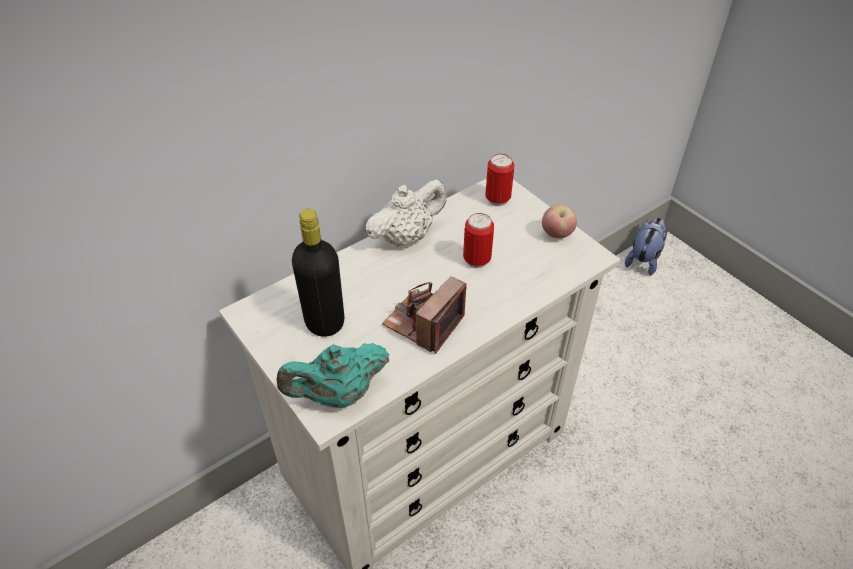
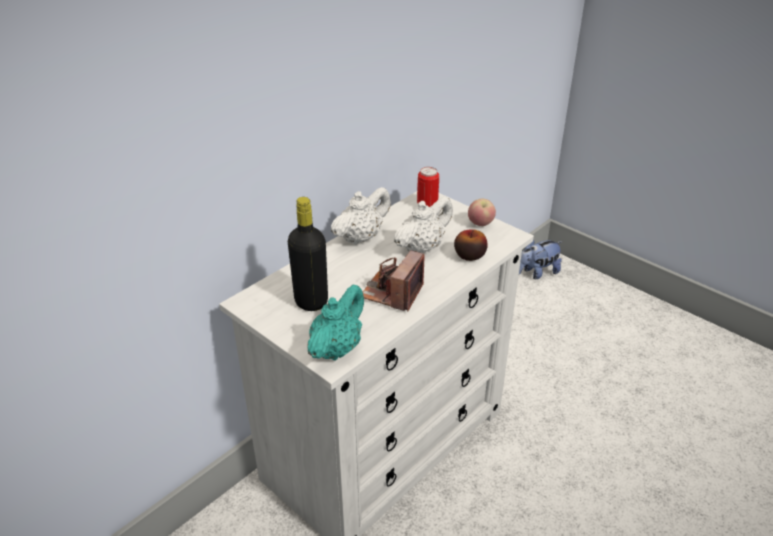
camera: 10 degrees left, 10 degrees down
turquoise teapot [277,343,389,408] -> turquoise teapot turned 150 degrees clockwise [307,285,364,361]
can [463,213,494,268] -> white teapot [394,196,453,253]
plush toy [625,217,668,276] -> plush toy turned 135 degrees counterclockwise [519,239,562,279]
none -> apple [454,229,488,261]

